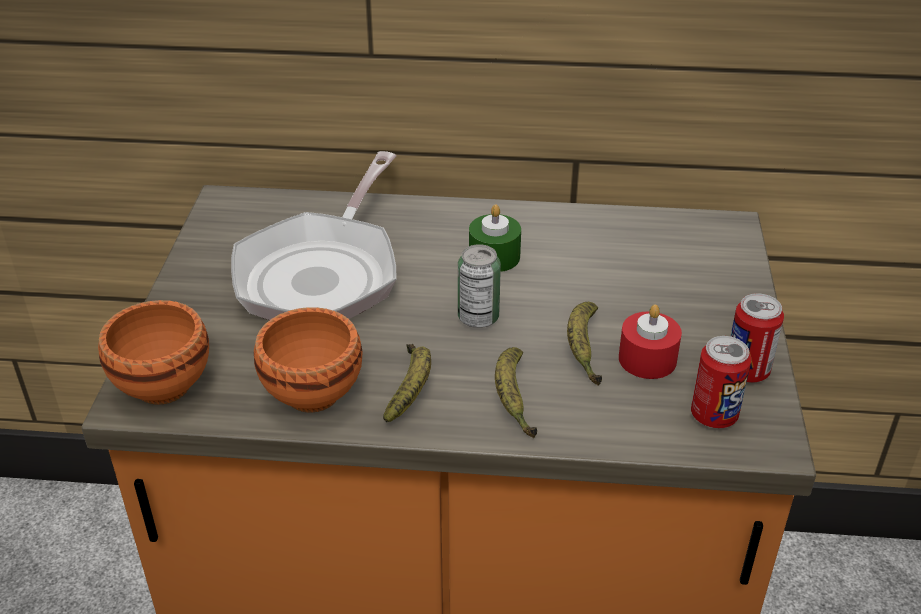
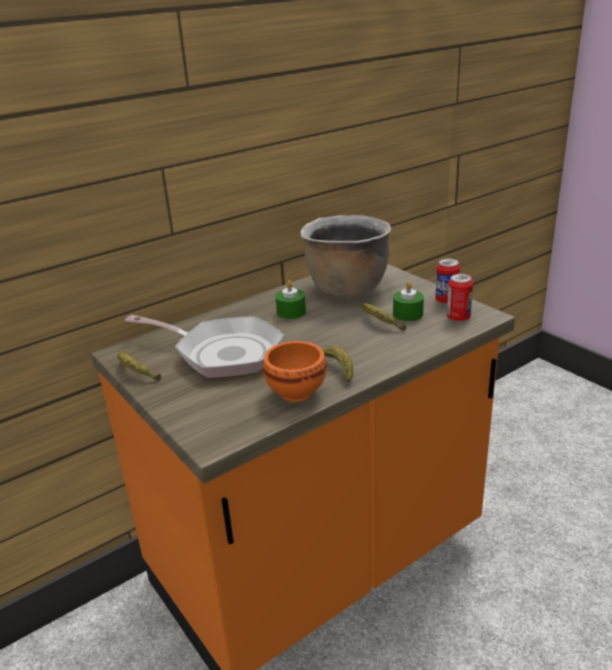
camera: 40 degrees left, 10 degrees down
orange bowl [98,300,209,405] -> none
frying pan [231,151,396,320] -> frying pan turned 45 degrees counterclockwise [125,315,284,378]
can [458,244,501,328] -> none
banana [495,347,537,438] -> banana moved to [118,351,161,380]
red candle [619,304,682,379] -> green candle [393,281,424,321]
none -> brown cooking pot [300,215,391,297]

